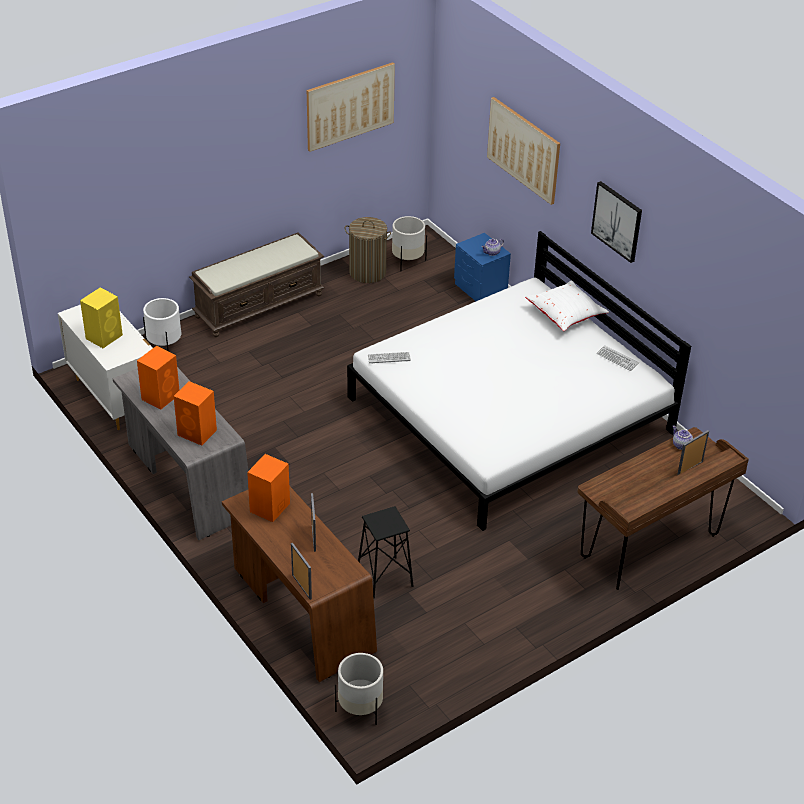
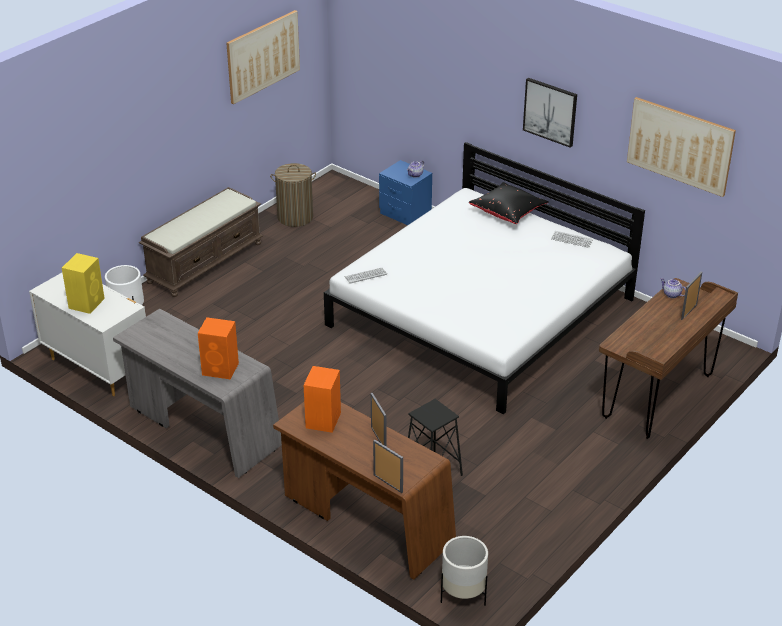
camera: 15 degrees left, 5 degrees down
orange speaker [137,346,179,410] -> none
white planter [392,216,427,271] -> none
picture [487,97,560,205] -> picture moved to [627,97,736,197]
white pillow [525,280,609,331] -> black pillow [469,182,549,224]

